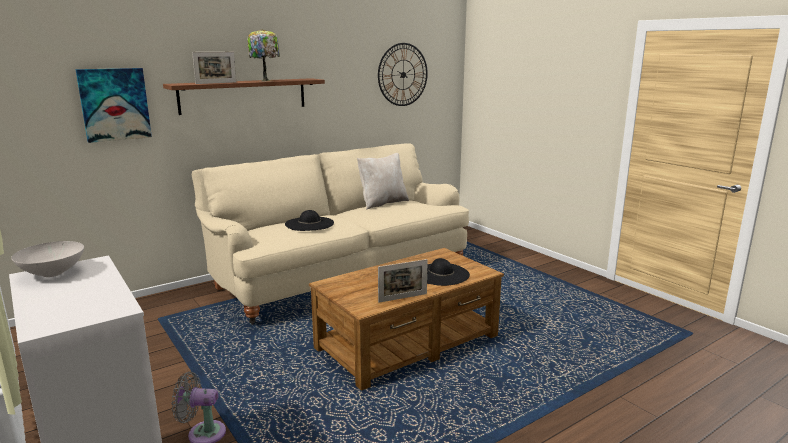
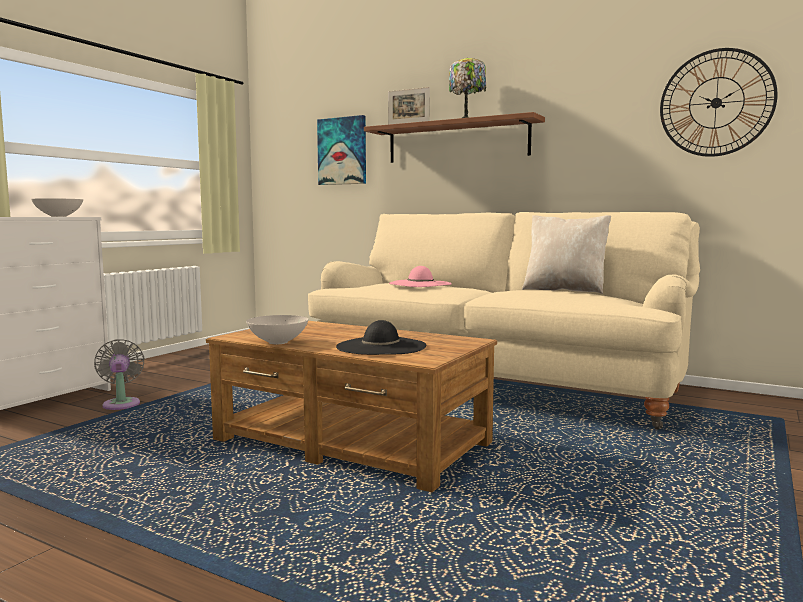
camera: 65 degrees right, 10 degrees down
black hat [285,210,334,231] -> pink hat [389,266,452,287]
picture frame [378,259,428,303] -> white bowl [246,315,309,344]

